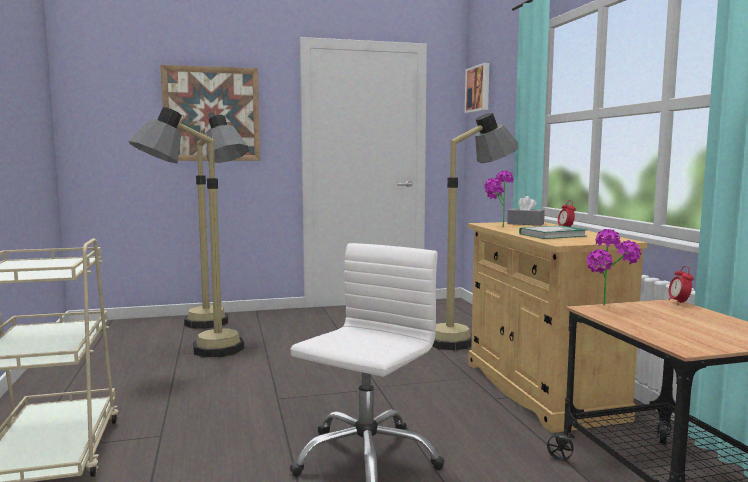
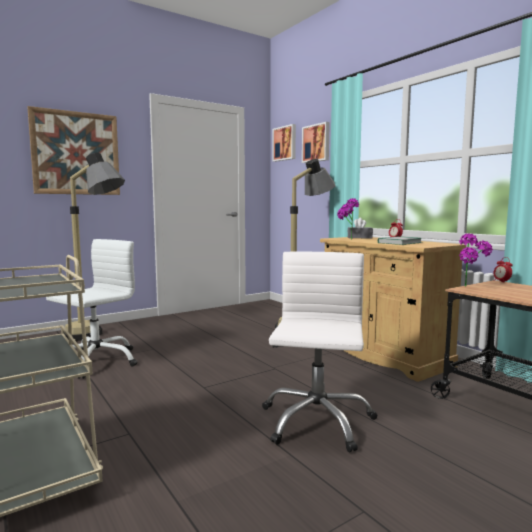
camera: 20 degrees left, 0 degrees up
floor lamp [129,107,244,357] -> white office chair [46,239,137,379]
none -> picture [302,122,330,163]

